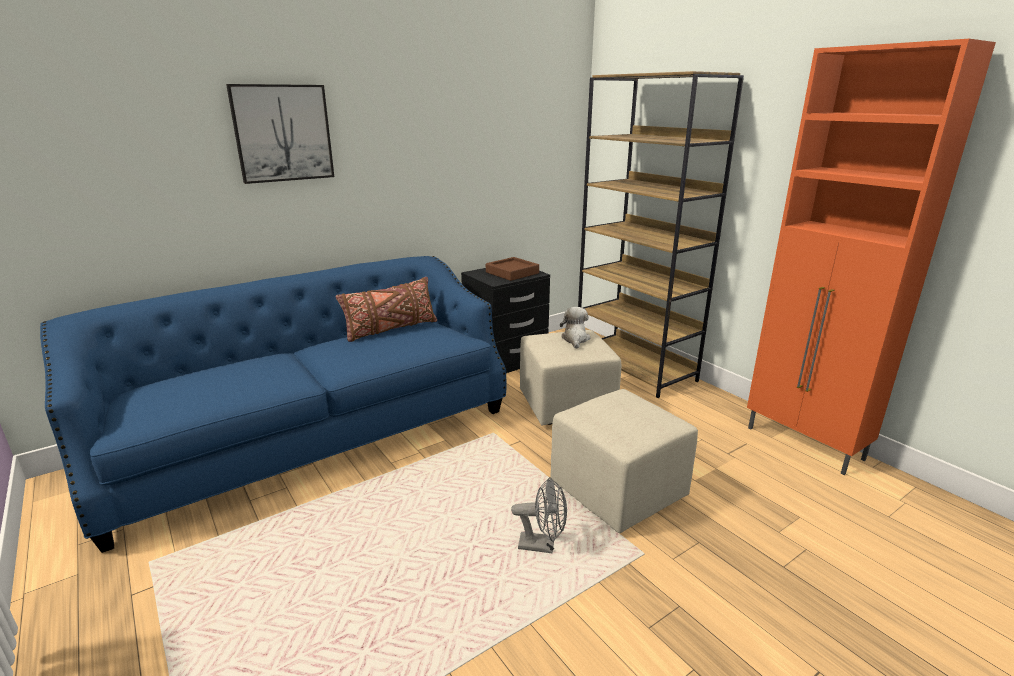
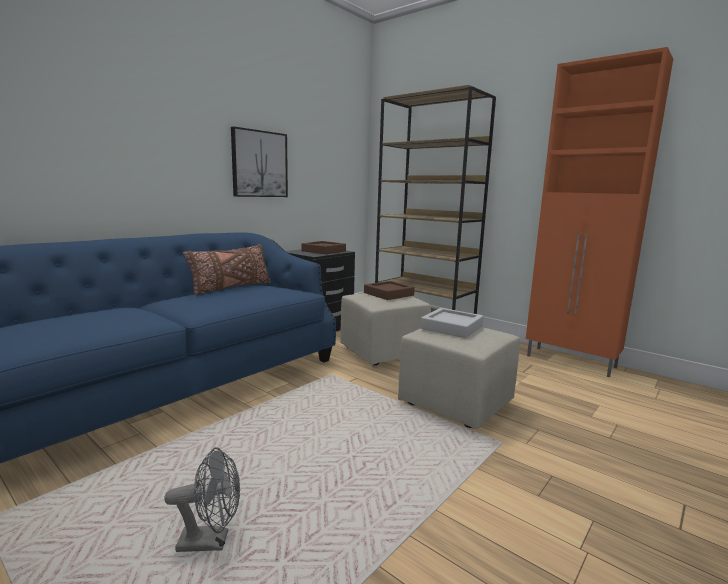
camera: 15 degrees left, 10 degrees down
picture [226,84,334,184] -> picture moved to [231,126,288,197]
grey fan [511,477,567,553] -> grey fan moved to [164,447,240,552]
plush toy [560,307,590,349] -> brown tray [364,281,415,300]
none -> grey tray [421,308,484,338]

